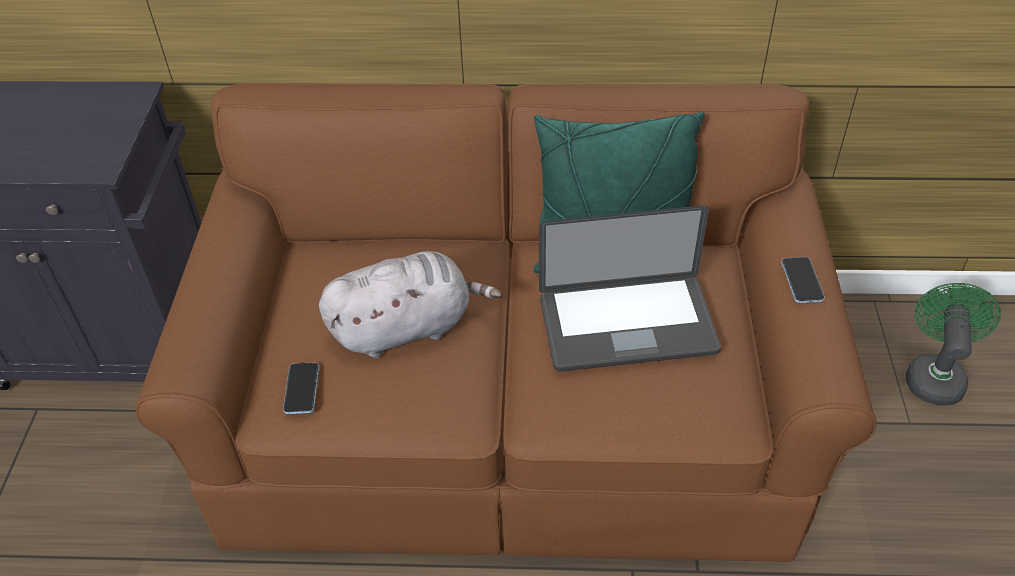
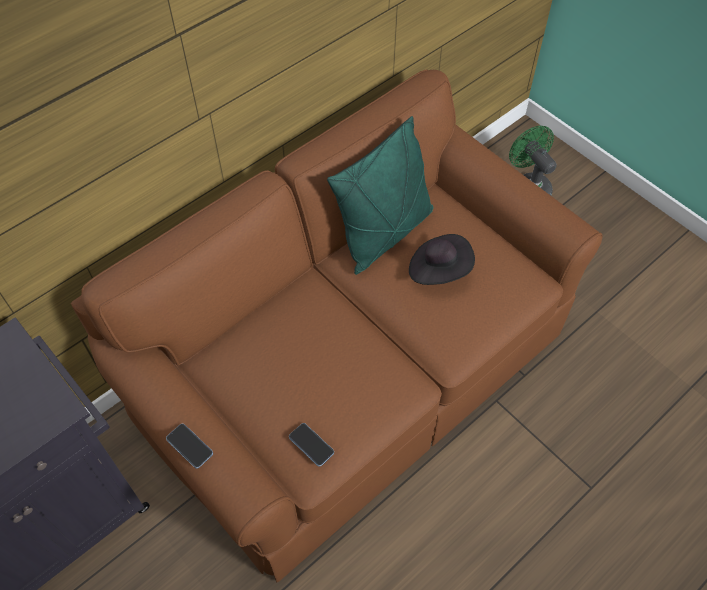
camera: 45 degrees left, 10 degrees up
grey plush toy [319,251,502,358] -> none
laptop [539,205,721,372] -> black hat [409,234,475,285]
phone [781,257,825,303] -> phone moved to [166,424,213,469]

